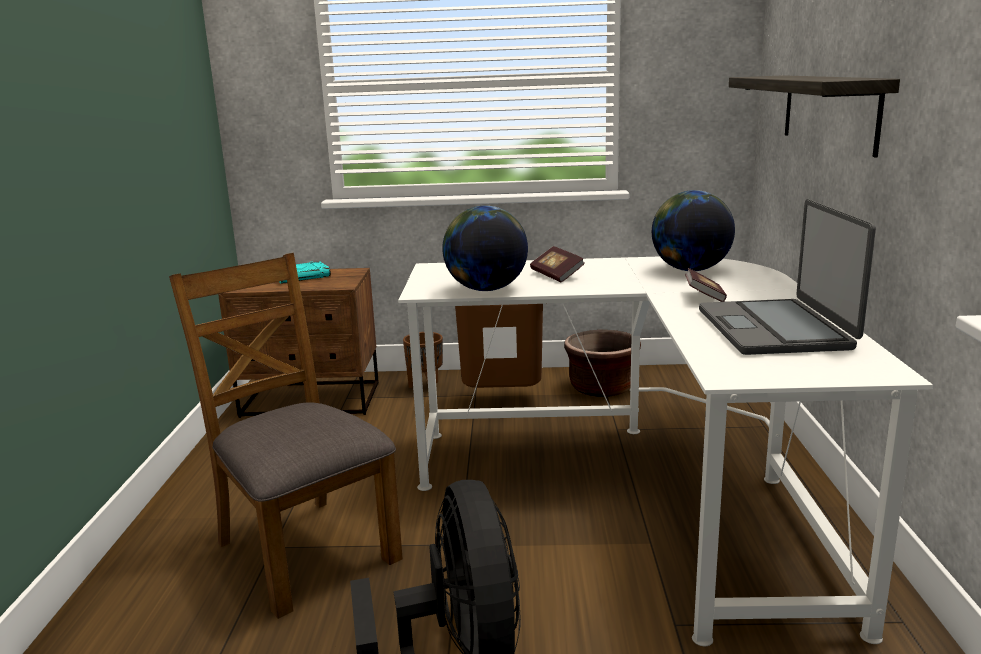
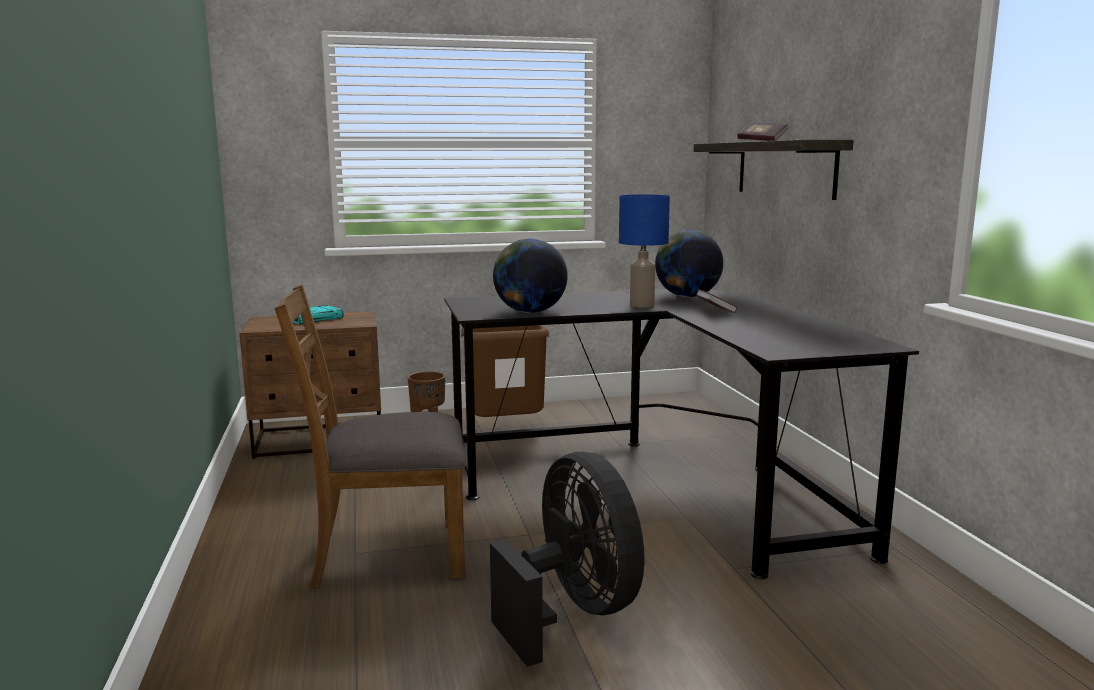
camera: 15 degrees left, 5 degrees down
brown chair [169,253,403,619] -> brown chair turned 45 degrees counterclockwise [275,285,467,587]
white desk [398,256,933,646] -> black desk [444,289,919,579]
book [530,246,585,282] -> book moved to [737,122,788,141]
brown planter [564,330,641,397] -> none
laptop [699,199,876,355] -> none
none -> blue table lamp [619,194,670,307]

